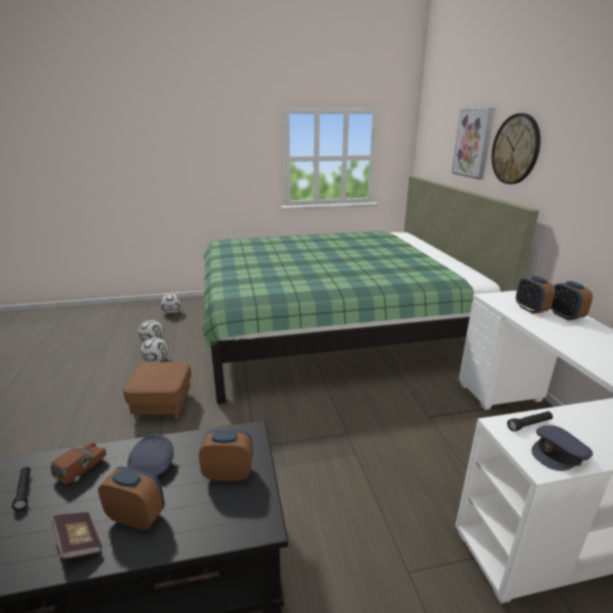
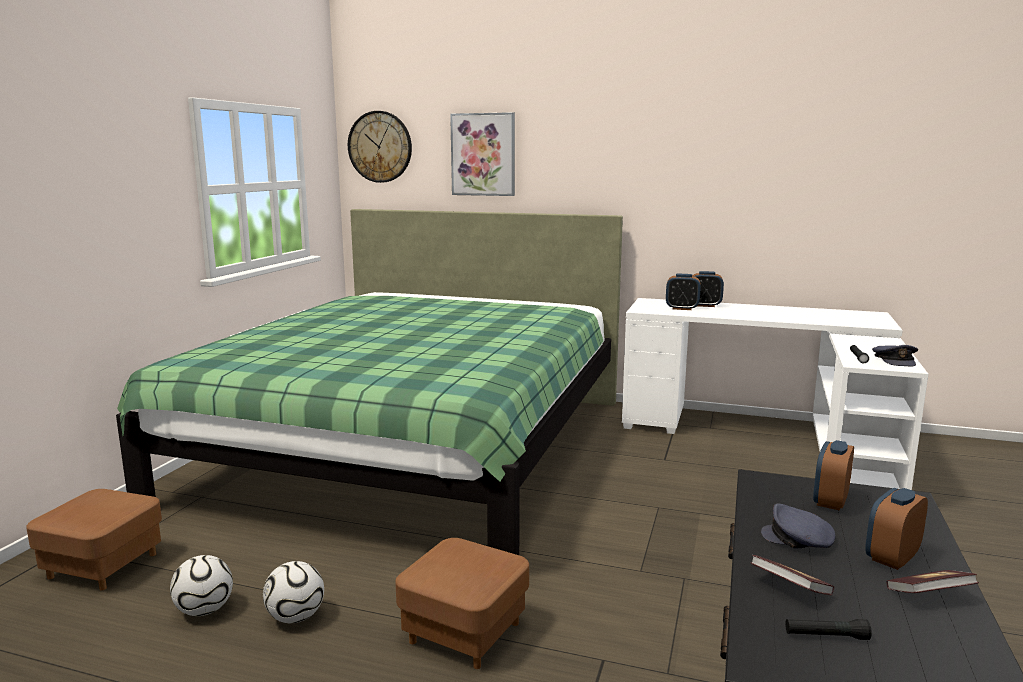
camera: 60 degrees left, 10 degrees down
brown toy car [50,442,107,484] -> book [751,555,834,595]
football [160,293,182,314] -> brown ottoman [26,489,162,590]
wall clock [492,113,541,184] -> wall clock moved to [348,111,412,183]

